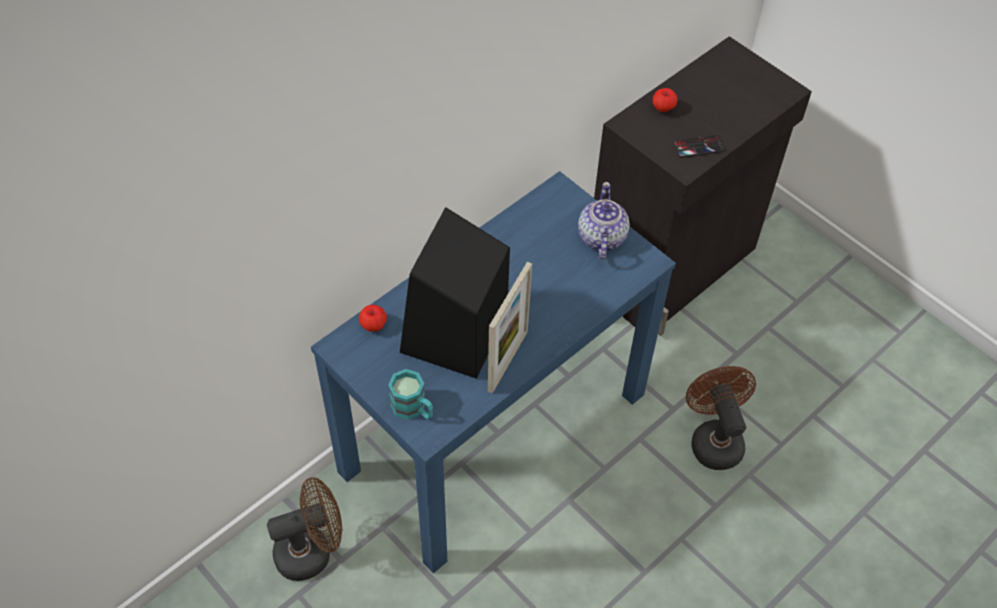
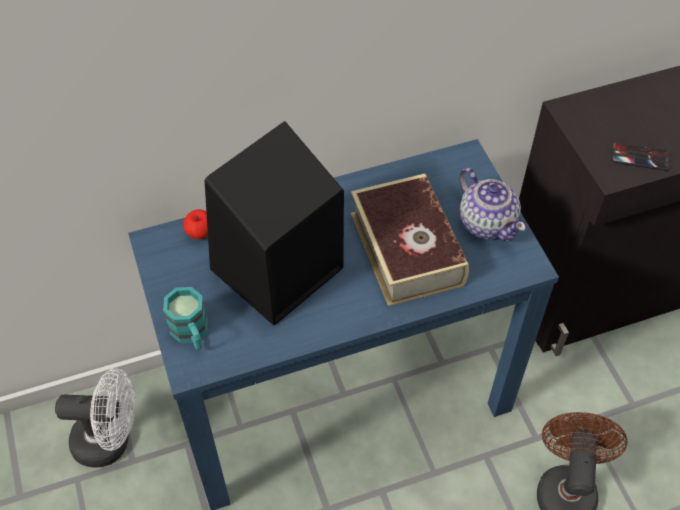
camera: 25 degrees right, 0 degrees up
brown fan [267,477,342,581] -> white fan [55,368,135,468]
picture frame [488,262,532,394] -> none
teapot [578,182,630,259] -> teapot turned 120 degrees clockwise [459,168,526,241]
apple [653,88,678,112] -> none
none -> book [351,174,469,307]

